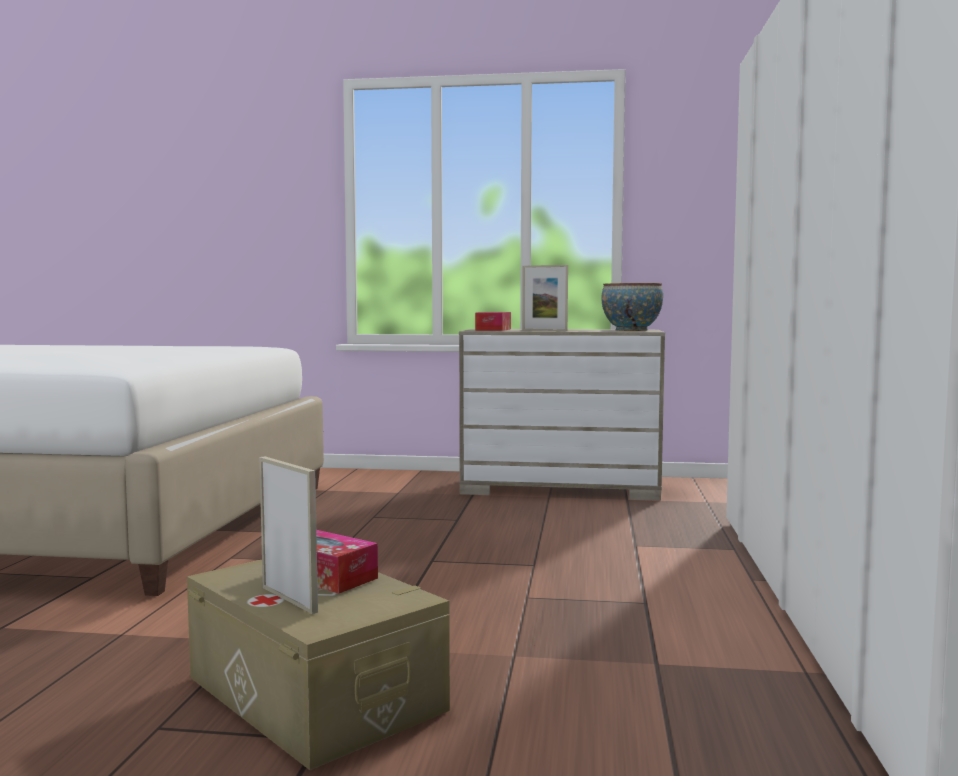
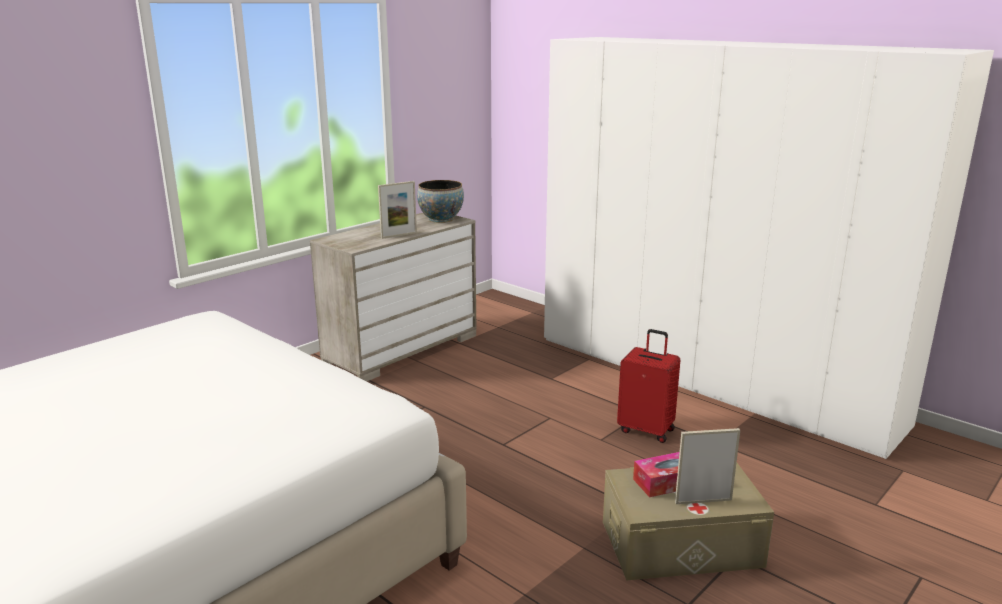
camera: 55 degrees left, 15 degrees up
tissue box [475,312,511,331] -> none
none -> red suitcase [617,329,680,443]

